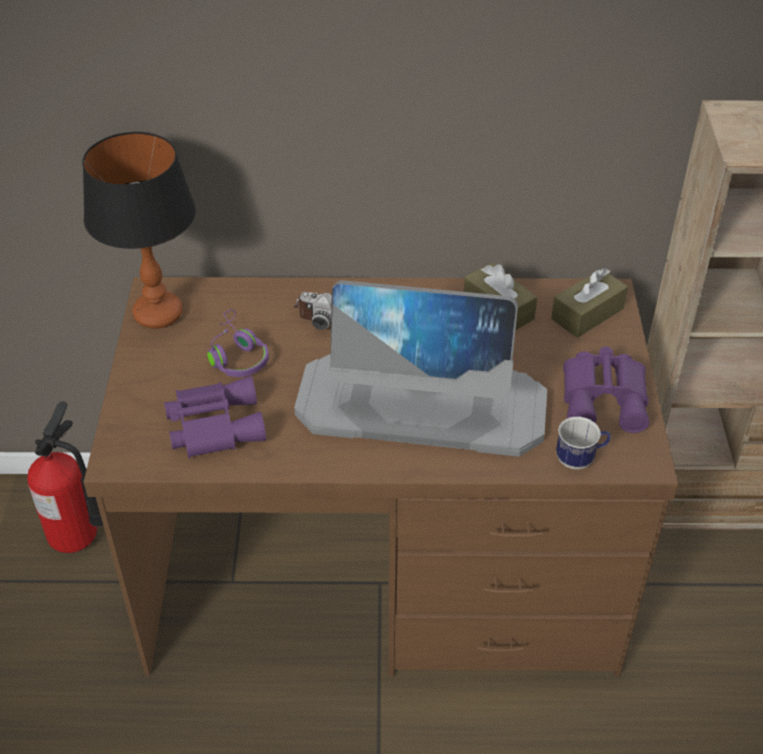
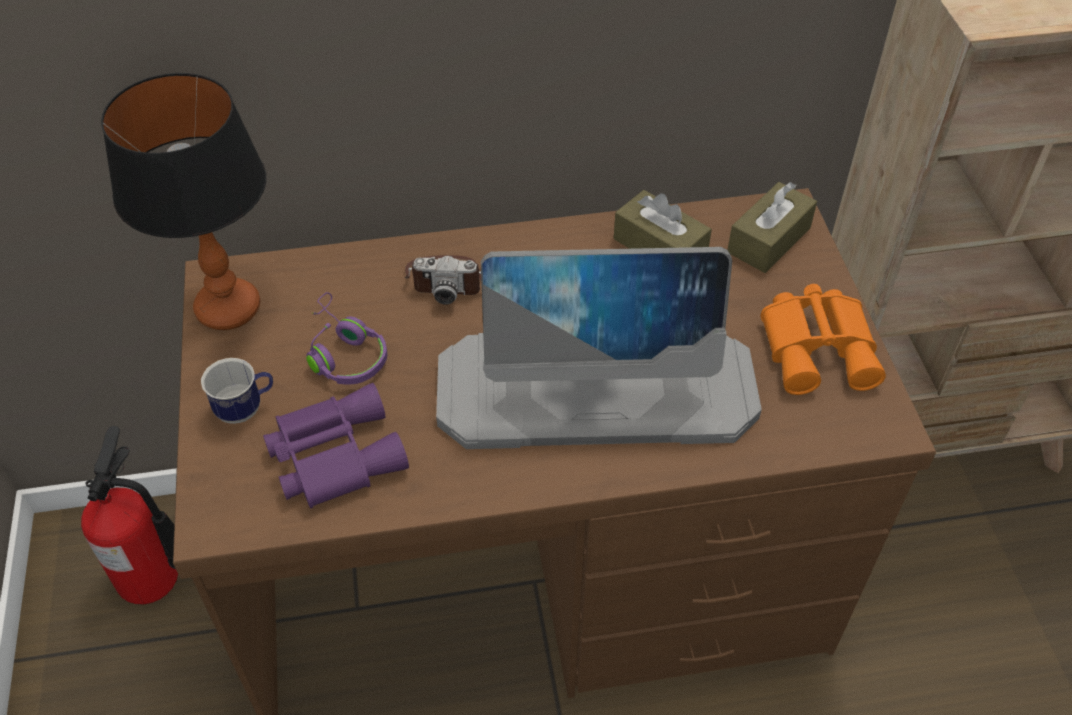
camera: 10 degrees left, 5 degrees up
mug [556,417,611,469] -> mug moved to [201,358,273,424]
purple binoculars [563,346,649,433] -> orange binoculars [760,284,886,395]

